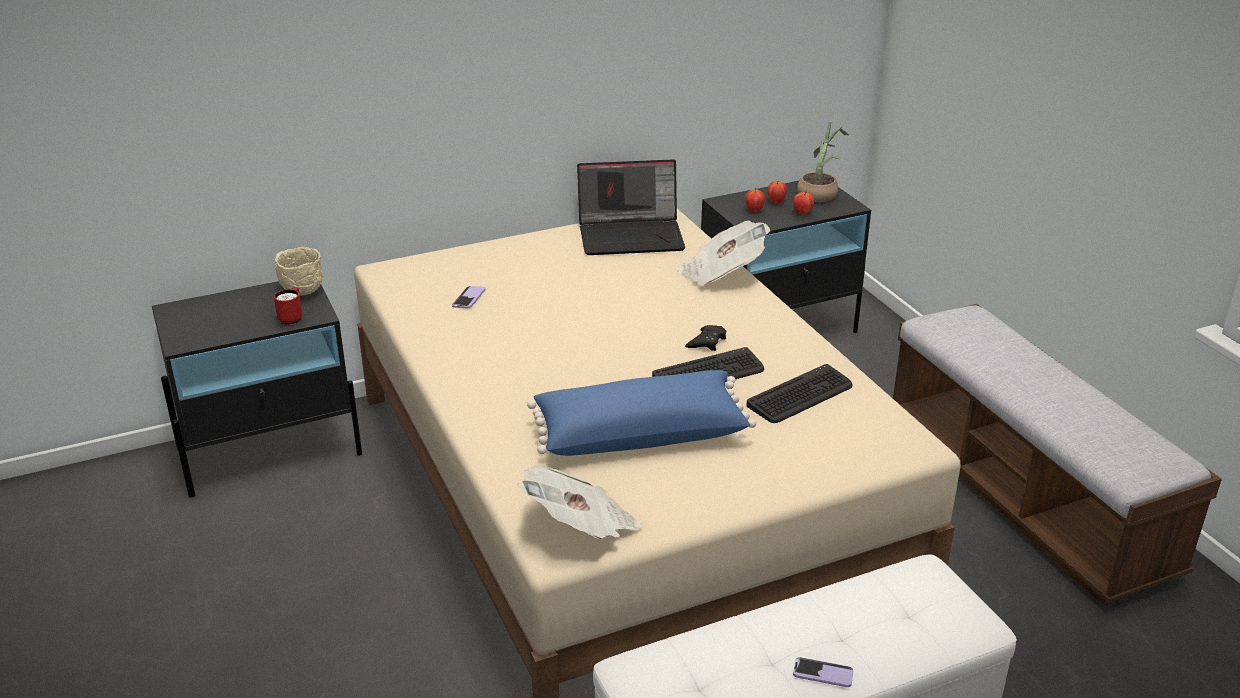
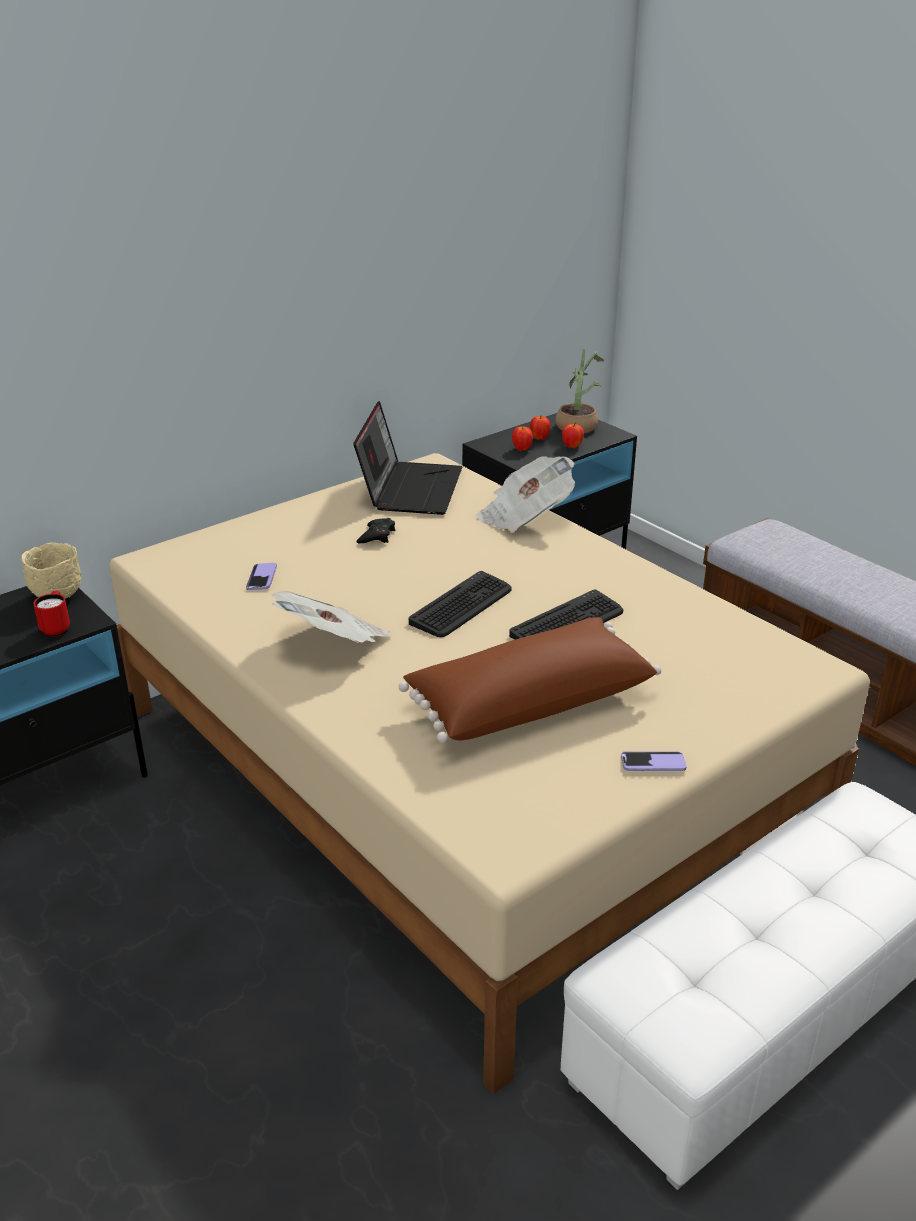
camera: 15 degrees left, 0 degrees up
newspaper [517,465,643,539] -> newspaper moved to [272,591,391,643]
blue pillow [527,370,756,456] -> brown pillow [399,617,661,743]
laptop [577,159,685,255] -> laptop turned 60 degrees counterclockwise [353,401,463,515]
black game controller [685,325,726,351] -> black game controller moved to [356,518,395,543]
keyboard [746,364,853,423] -> keyboard moved to [409,571,512,637]
phone [793,657,854,687] -> phone moved to [621,752,687,771]

